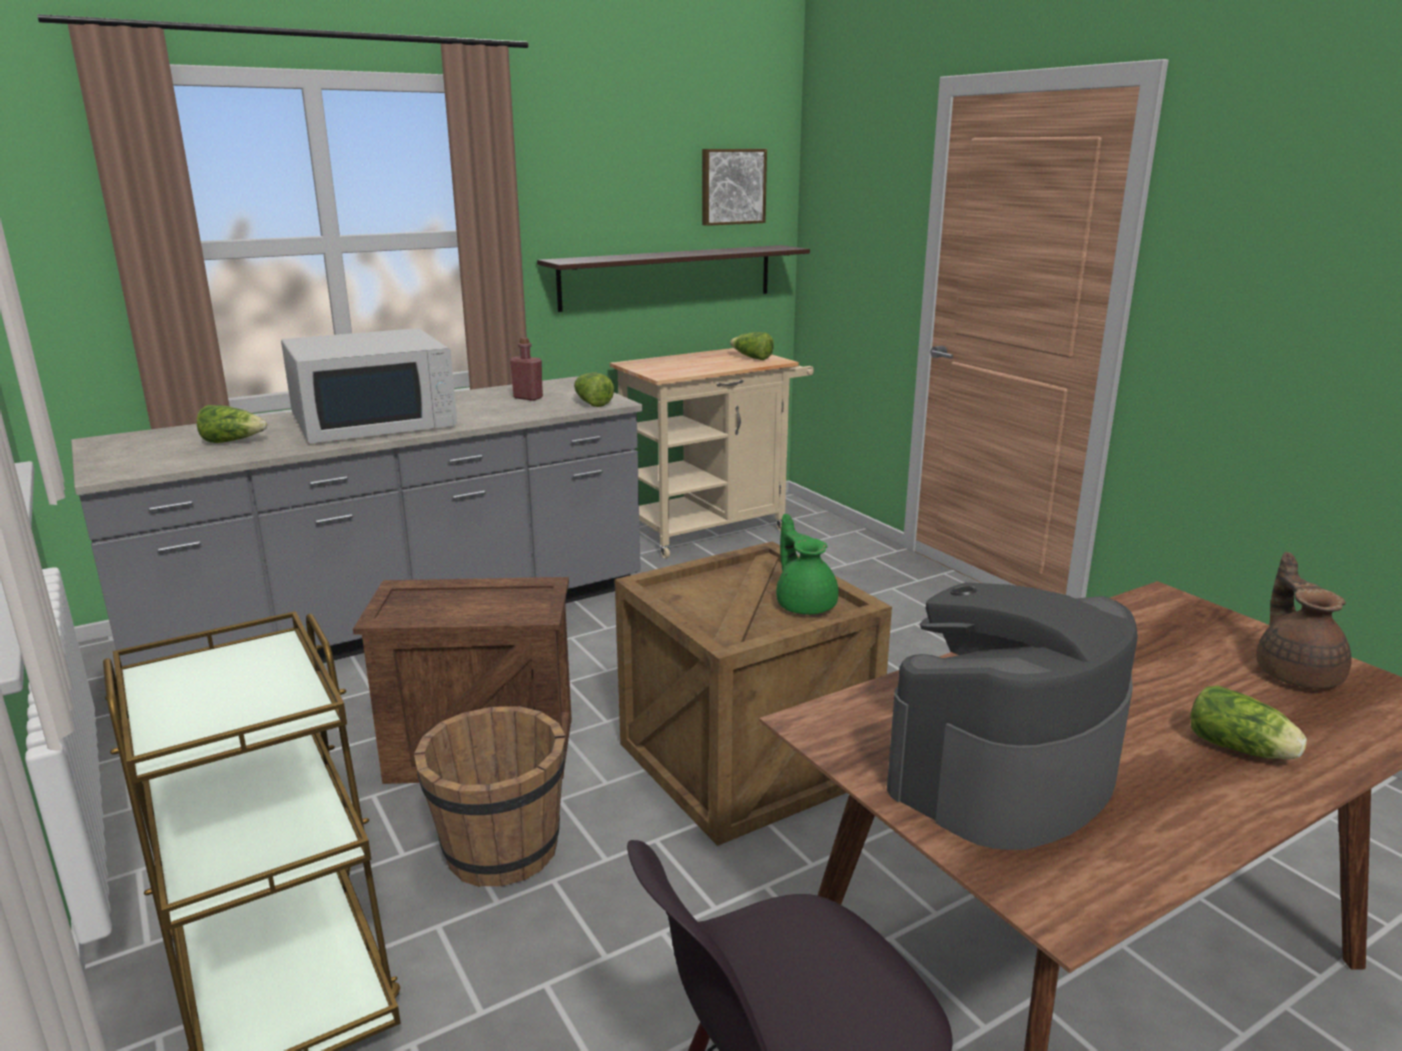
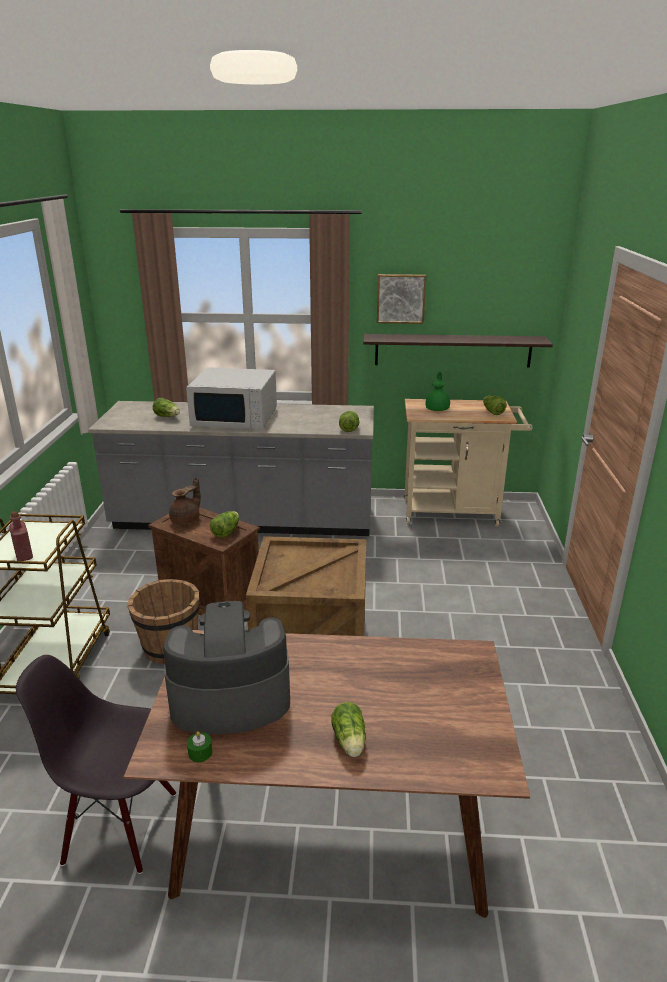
camera: 35 degrees right, 5 degrees up
red bottle [510,338,543,401] -> red bottle moved to [9,511,33,561]
picture [702,149,767,226] -> picture moved to [377,274,426,324]
green teapot [776,514,839,614] -> green teapot moved to [426,372,450,411]
brown teapot [1256,552,1352,688] -> brown teapot moved to [169,477,201,525]
none -> green candle [187,731,212,762]
none -> lettuce [210,511,239,538]

